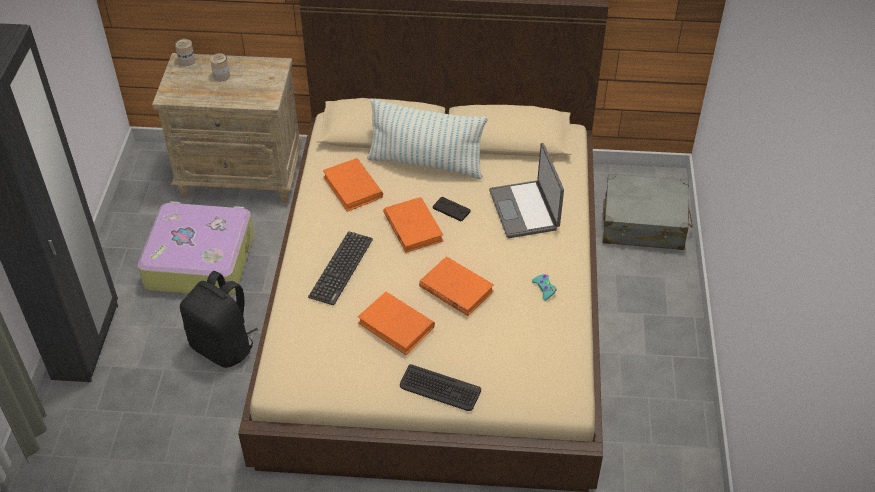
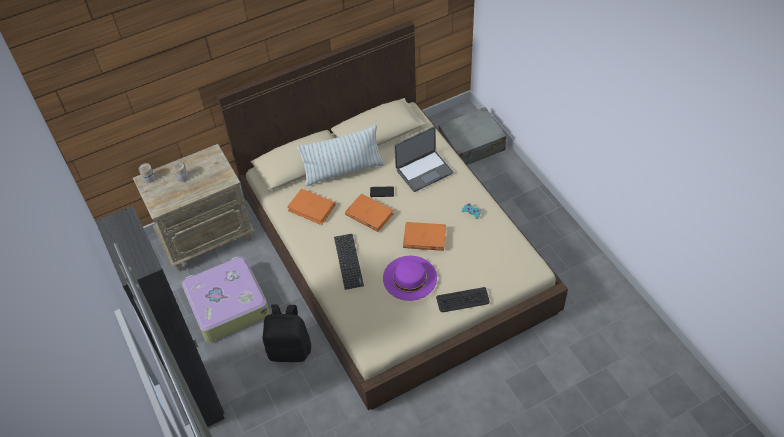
camera: 30 degrees left, 5 degrees up
orange book [358,292,435,355] -> purple hat [383,256,437,301]
laptop [489,143,564,238] -> laptop turned 75 degrees counterclockwise [394,126,454,192]

